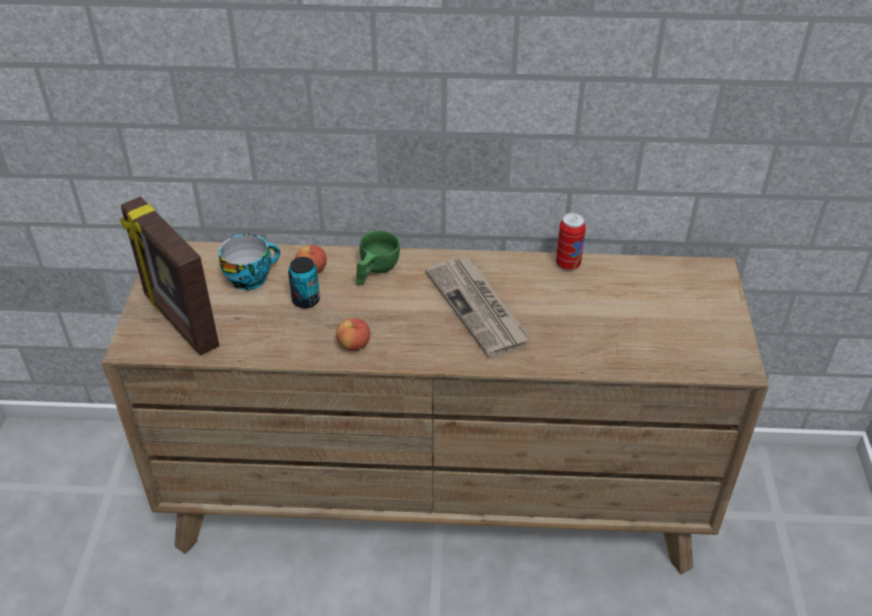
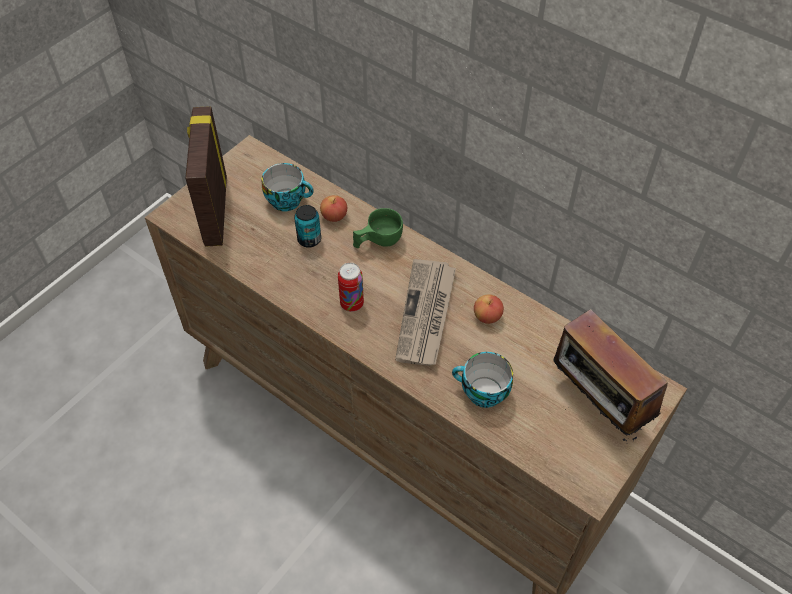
camera: 35 degrees right, 10 degrees up
apple [336,318,370,351] -> apple moved to [474,294,504,324]
can [556,212,586,271] -> can moved to [338,263,364,312]
none -> cup [452,352,513,408]
none -> radio [553,309,668,441]

